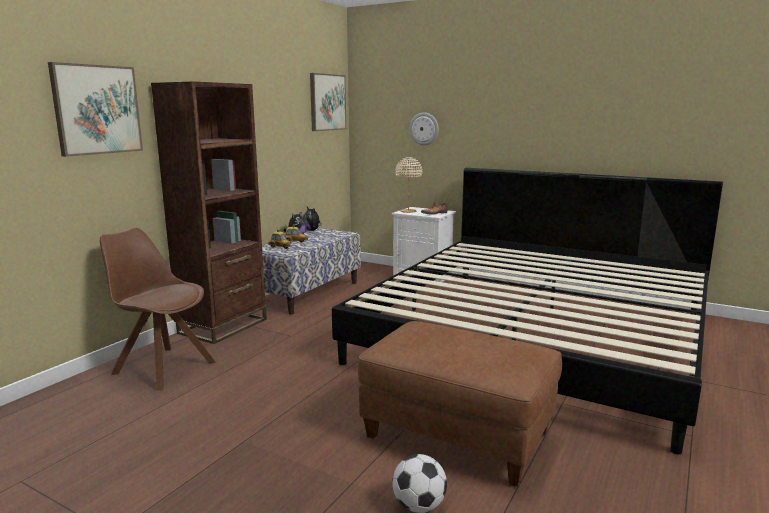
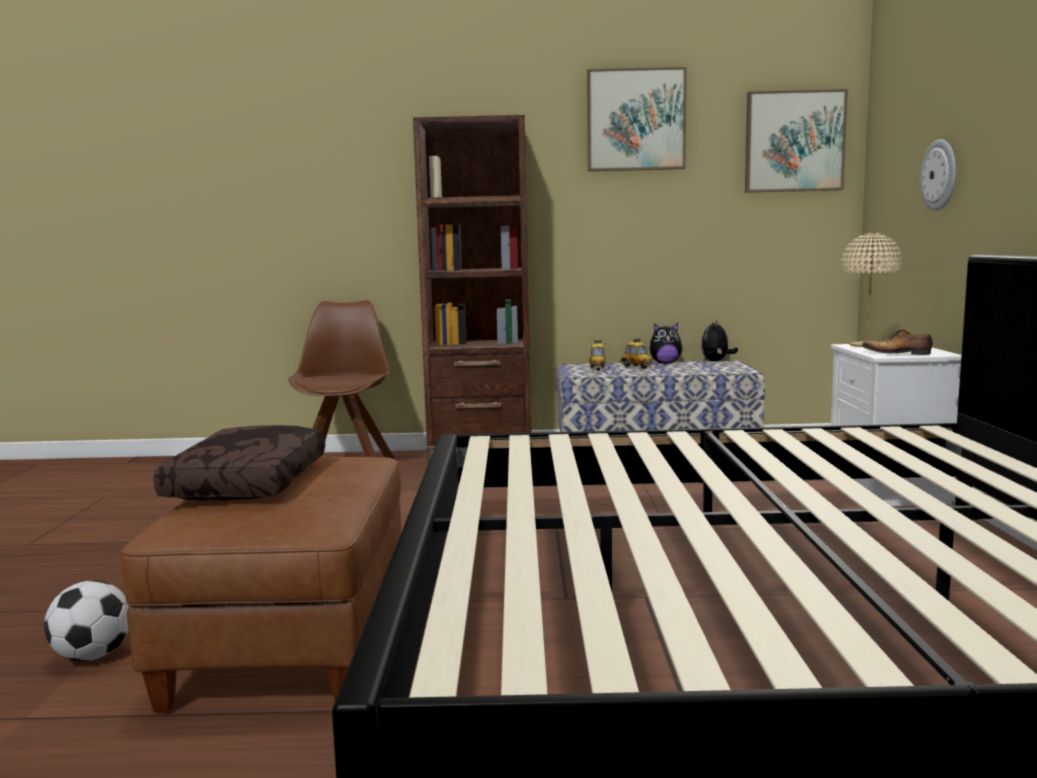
camera: 60 degrees right, 5 degrees down
picture [48,62,143,157] -> picture moved to [587,67,687,171]
none -> brown pillow [153,425,325,501]

